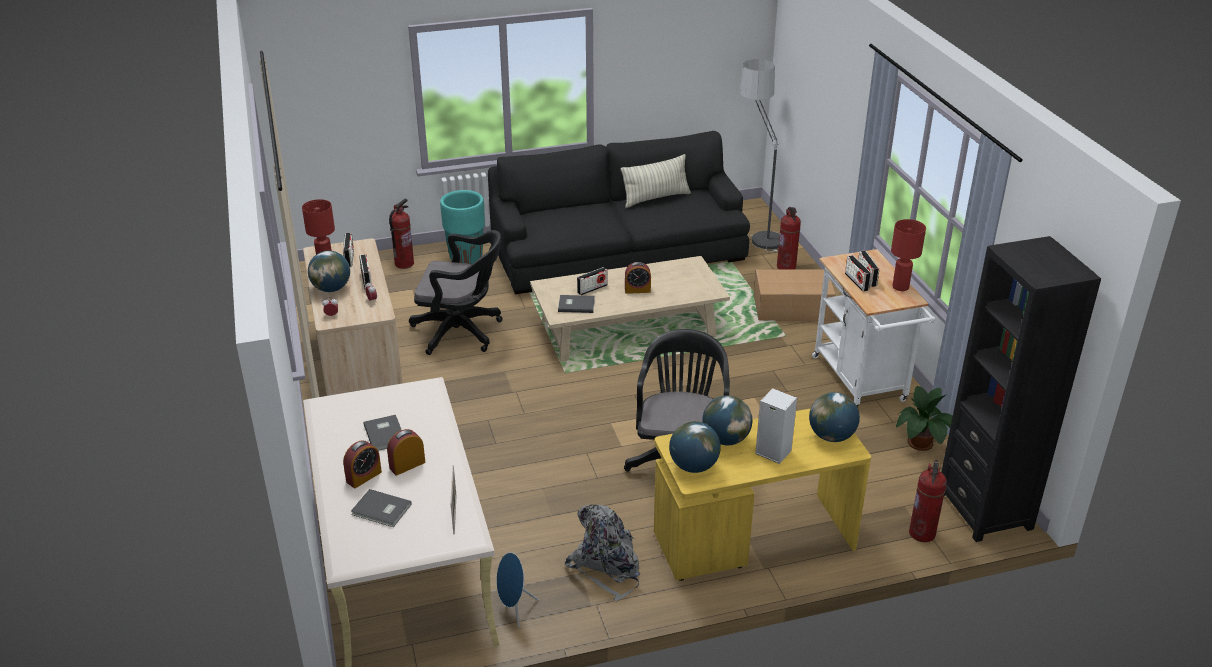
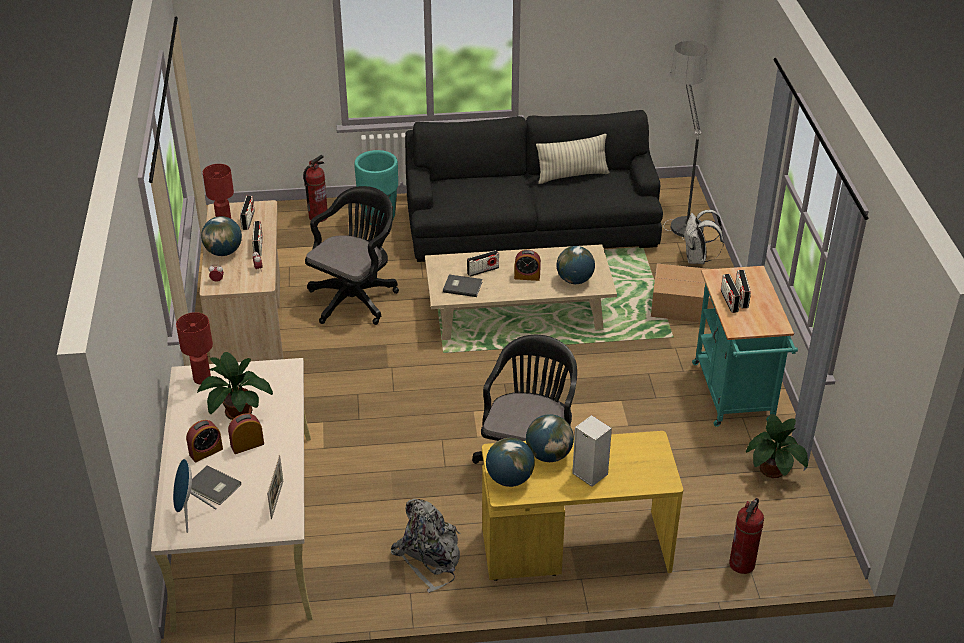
camera: 10 degrees right, 5 degrees up
grey book [363,415,401,451] -> potted plant [197,352,273,420]
black office chair [409,230,503,355] -> black office chair turned 75 degrees counterclockwise [305,186,399,325]
blue speaker [496,552,539,627] -> blue speaker moved to [173,459,217,533]
fire extinguisher [777,207,801,269] -> white backpack [684,210,724,264]
globe [809,392,860,442] -> globe moved to [557,246,595,284]
white cart [812,249,935,408] -> turquoise cart [692,266,798,427]
red table lamp [891,219,926,291] -> red table lamp moved to [176,312,213,385]
black bookcase [941,236,1101,542] -> none

